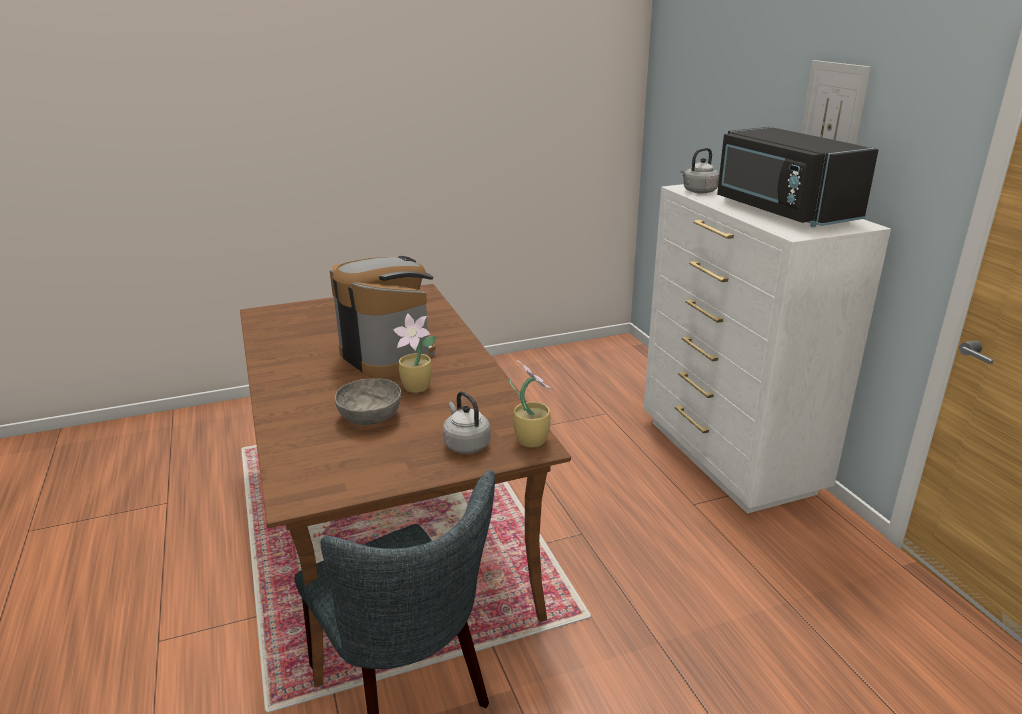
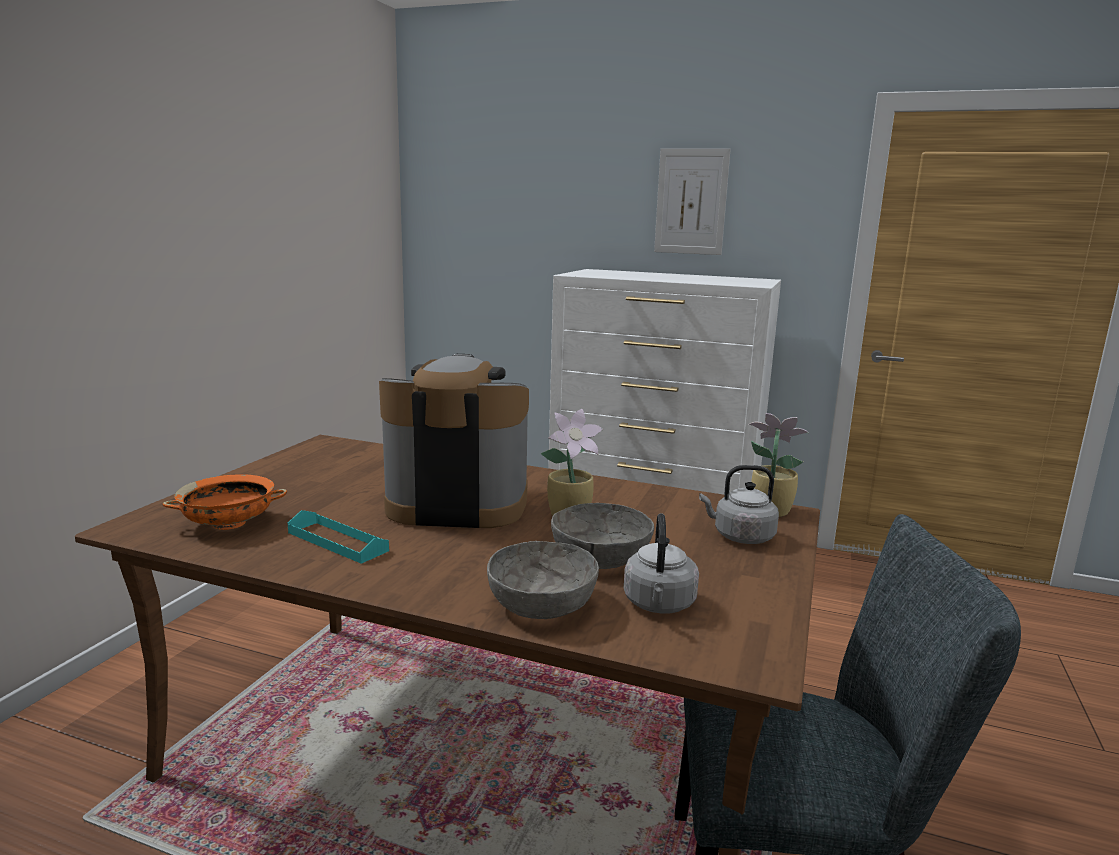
camera: 50 degrees left, 10 degrees down
grey kettle [680,148,719,194] -> grey kettle moved to [624,513,699,613]
black microwave [717,127,879,227] -> none
none -> orange bowl [163,474,287,530]
none -> turquoise tray [288,510,389,564]
none -> grey bowl [487,541,599,619]

